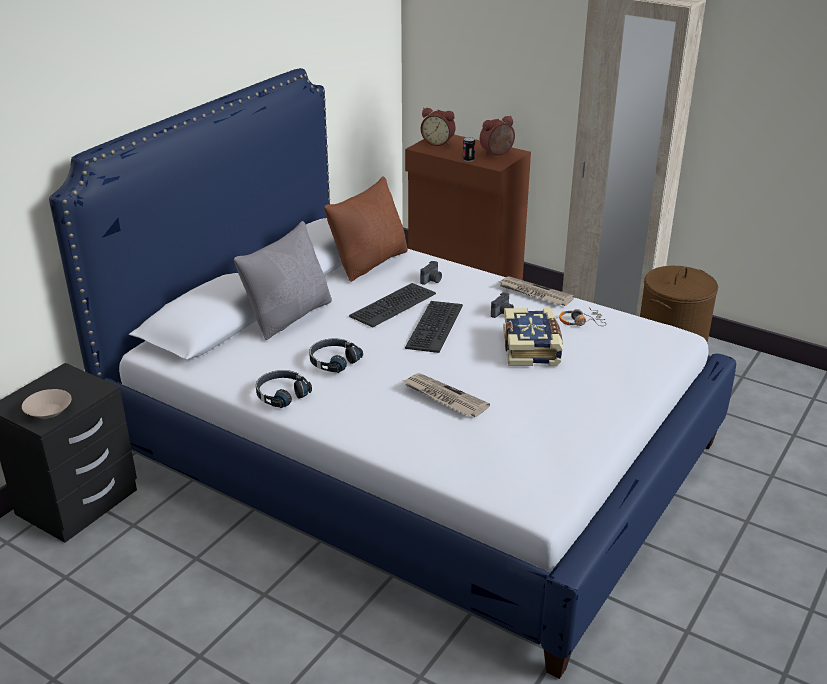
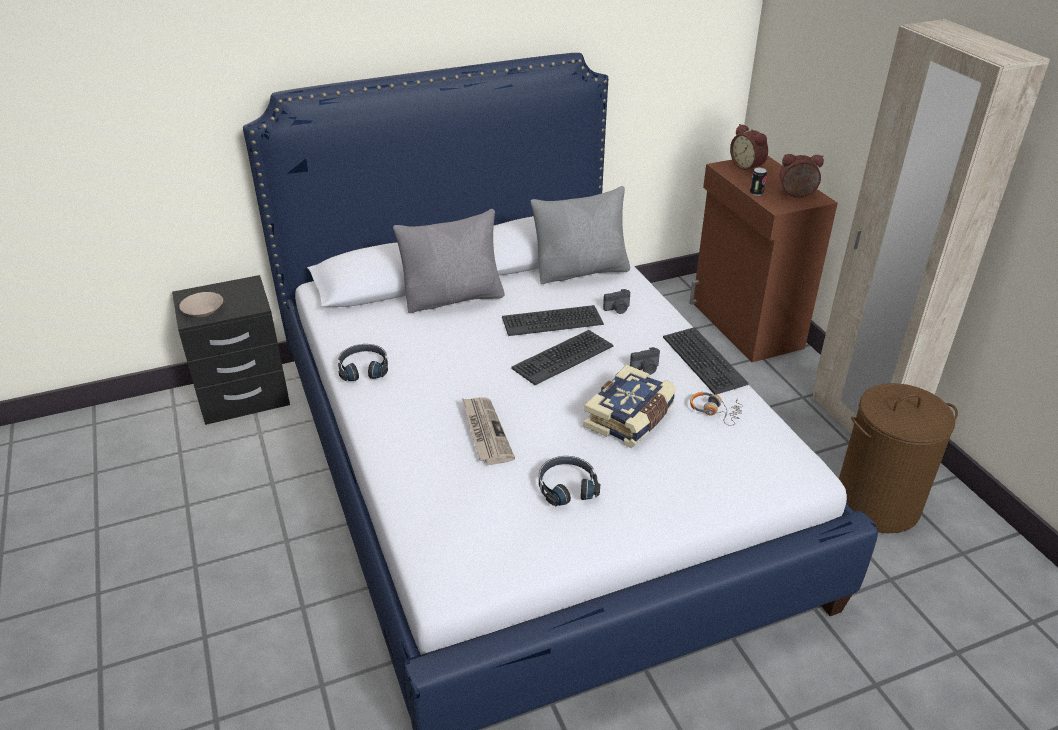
camera: 35 degrees right, 5 degrees up
black headphones [309,338,363,373] -> black headphones moved to [539,456,600,507]
brown pillow [324,176,408,282] -> grey pillow [530,186,630,284]
newspaper [499,276,575,306] -> keyboard [663,327,749,395]

